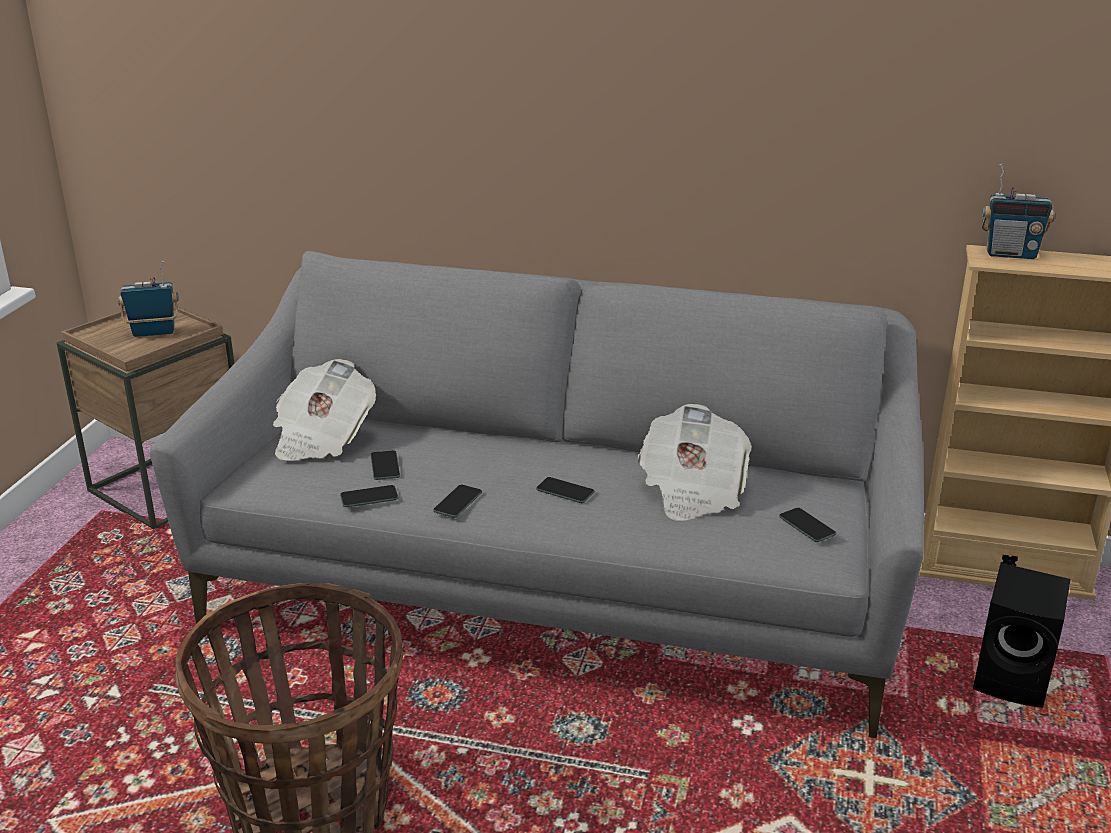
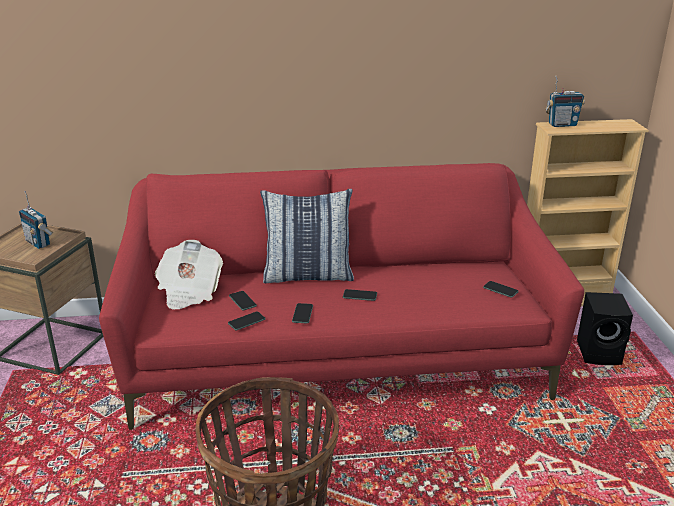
camera: 20 degrees left, 0 degrees up
radio [118,261,179,337] -> radio turned 105 degrees counterclockwise [19,191,53,249]
grey sofa [150,251,924,738] -> red sofa [99,163,584,430]
newspaper [638,404,752,521] -> none
none -> pillow [260,189,354,283]

